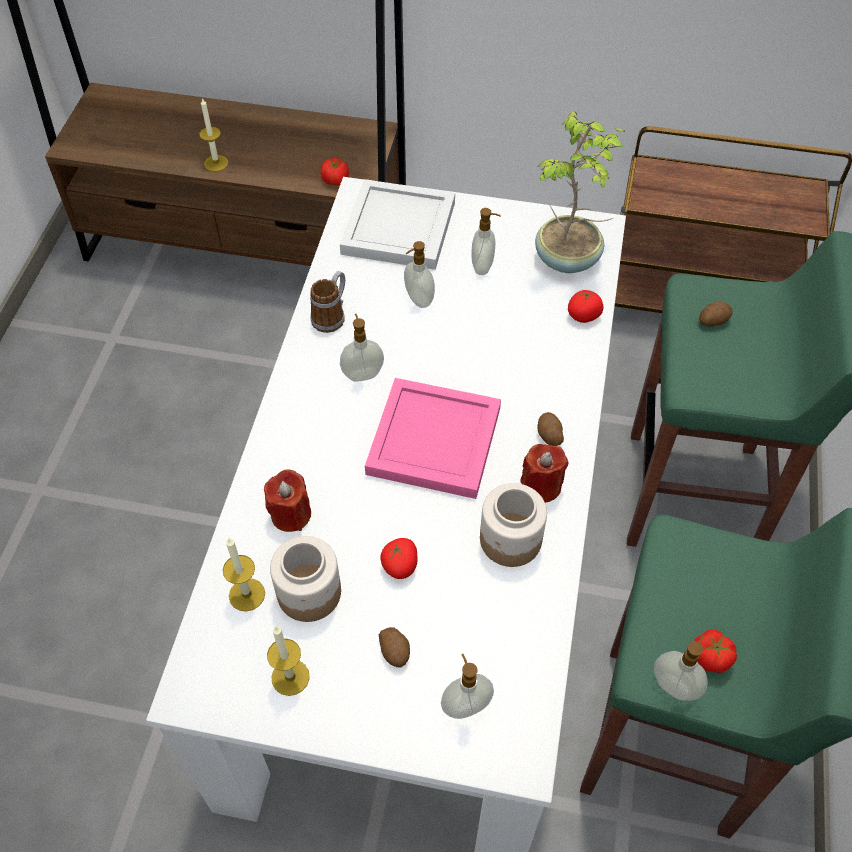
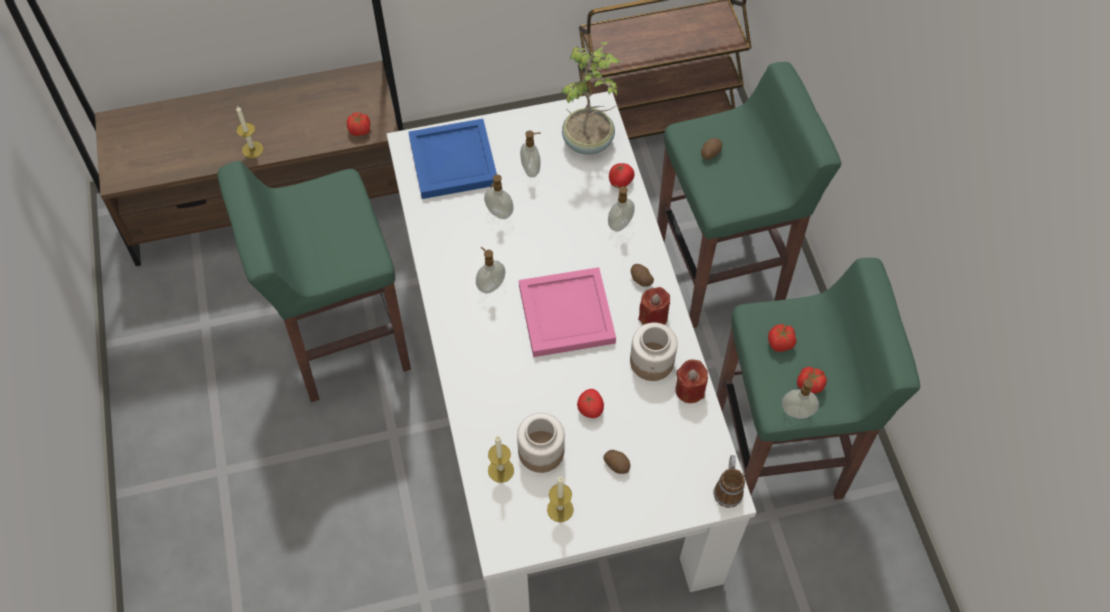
camera: 25 degrees left, 5 degrees up
red candle [264,469,311,532] -> red candle moved to [675,360,708,403]
mug [310,271,345,333] -> mug moved to [713,455,745,508]
white tray [340,179,455,270] -> blue tray [408,119,497,199]
soap dispenser [441,654,494,719] -> soap dispenser moved to [608,185,635,232]
none -> green stool [218,161,411,402]
none -> tomato [768,324,797,352]

